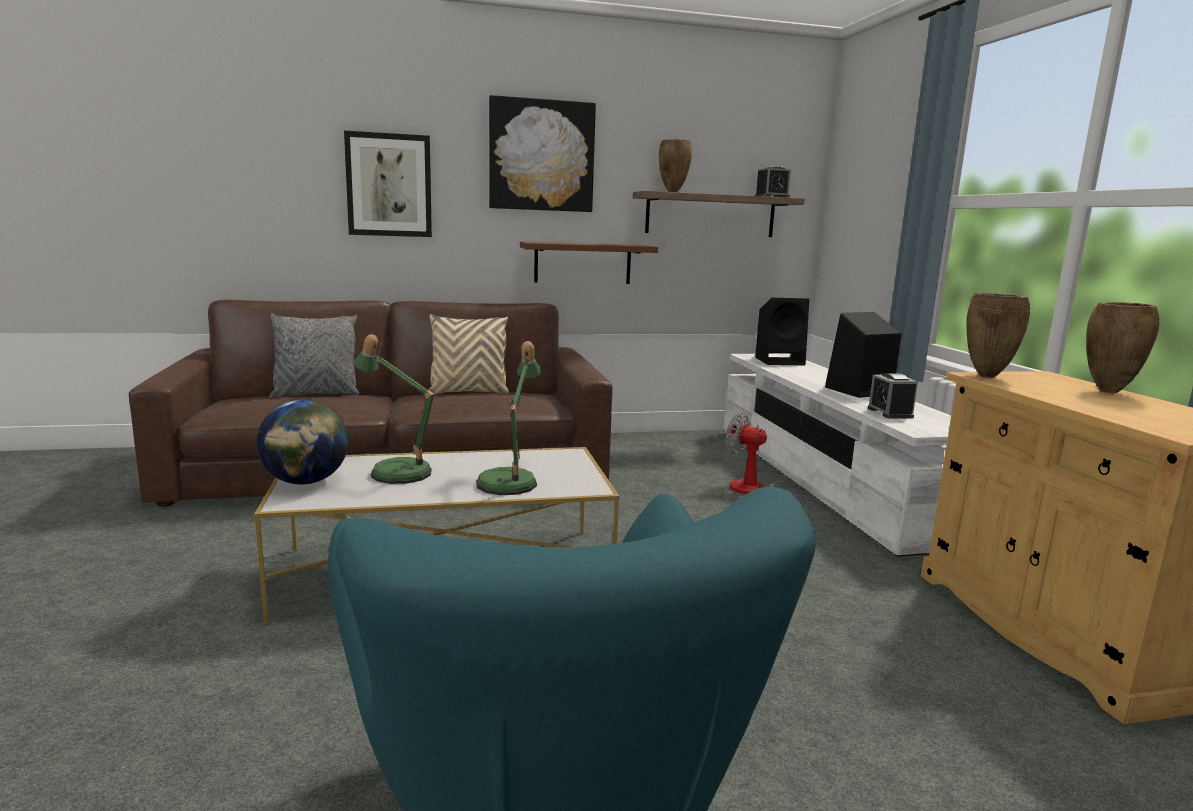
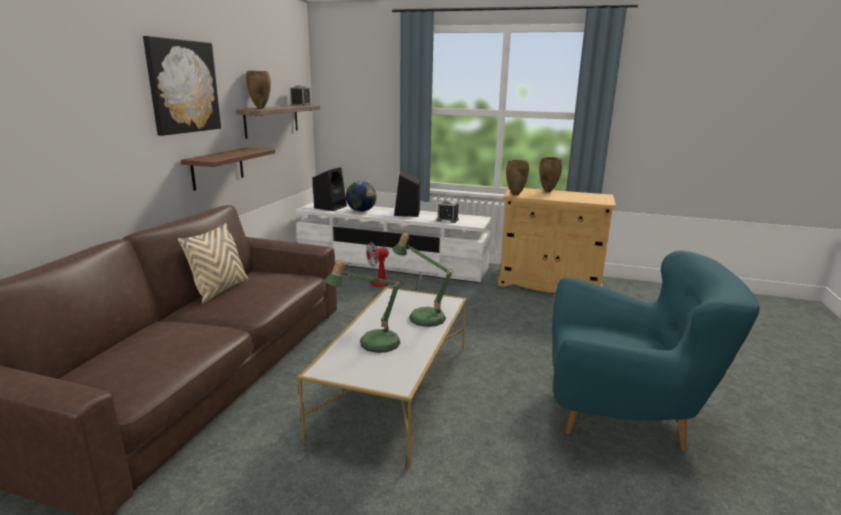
camera: 60 degrees left, 5 degrees up
globe [256,399,348,484] -> globe moved to [346,181,377,212]
grey pillow [269,314,359,398] -> none
picture [344,131,432,237] -> none

